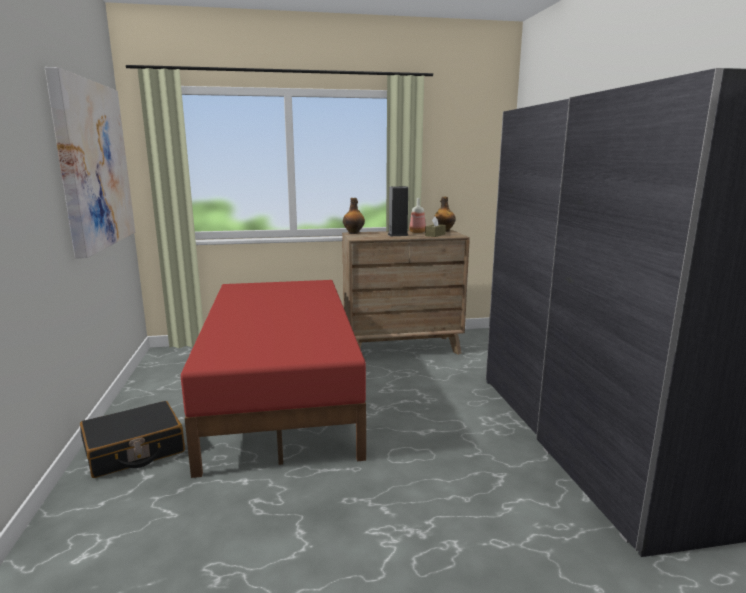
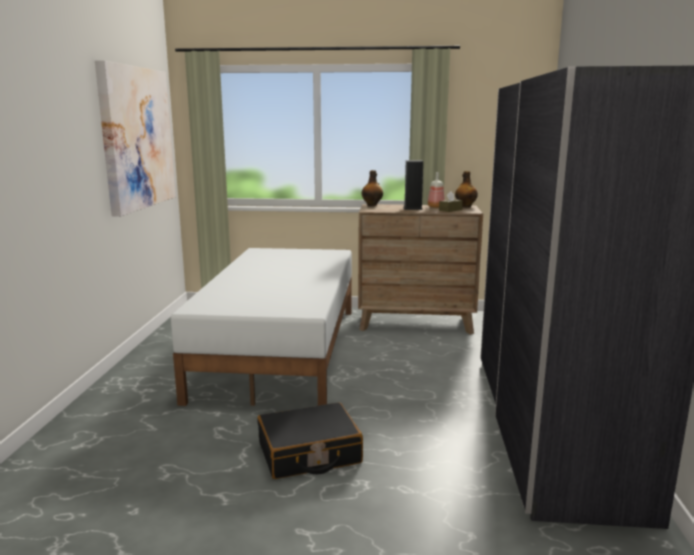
camera: 15 degrees right, 0 degrees up
black suitcase [80,401,185,478] -> black suitcase moved to [258,402,363,479]
red bed [181,280,366,478] -> white bed [171,248,352,406]

